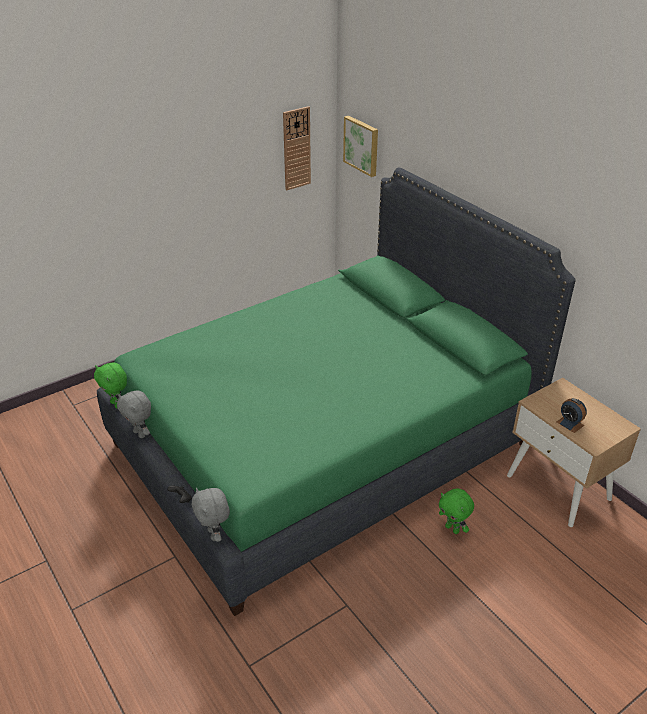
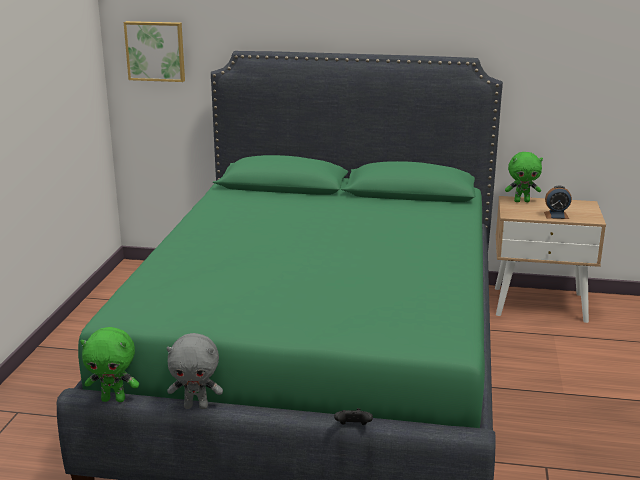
camera: 45 degrees left, 15 degrees down
grey plush toy [192,488,230,542] -> none
wall clock [283,106,311,190] -> none
green plush toy [439,488,474,534] -> green plush toy moved to [505,152,543,202]

